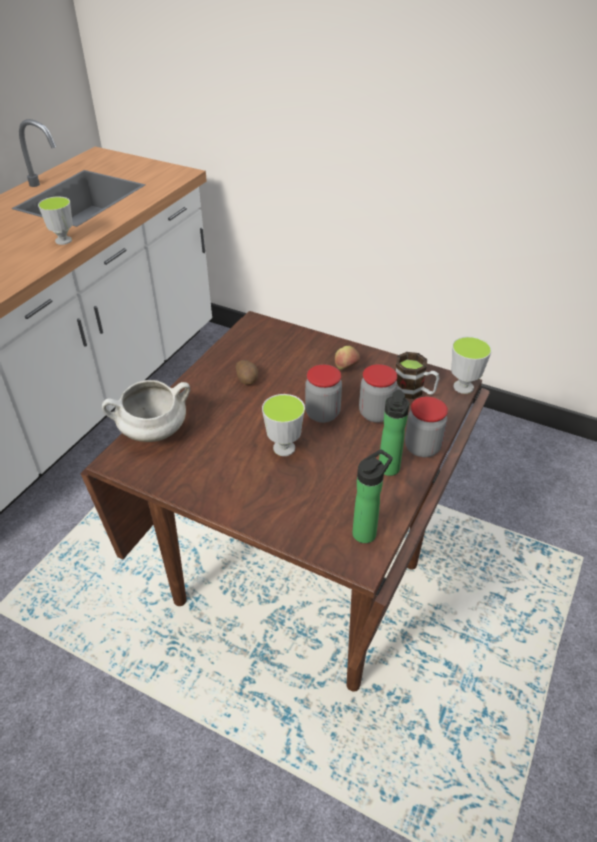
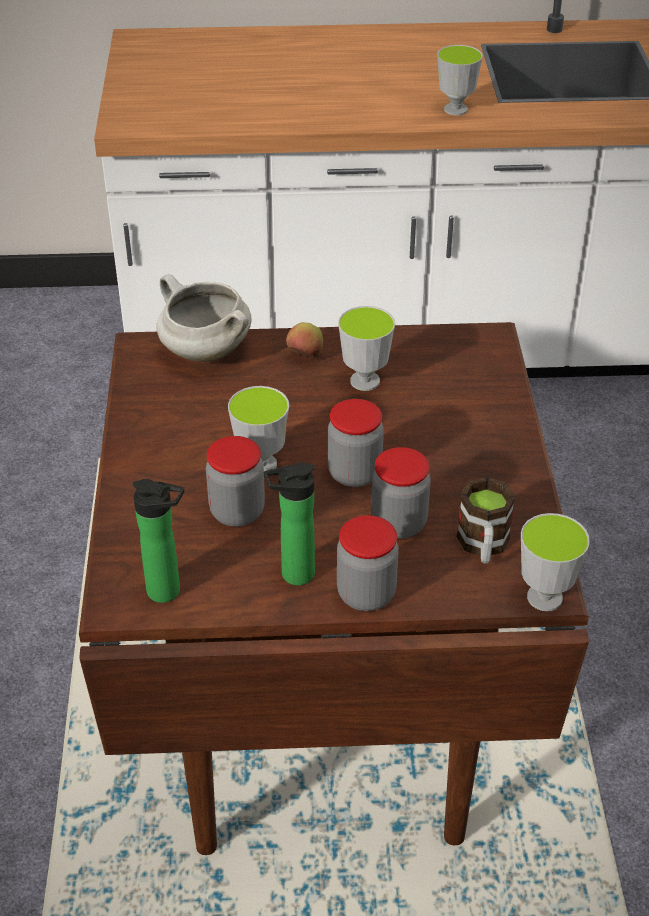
camera: 60 degrees right, 0 degrees up
potato [236,360,258,385] -> cup [338,306,395,391]
apple [335,346,360,370] -> apple moved to [286,322,323,358]
none -> jar [206,436,265,527]

